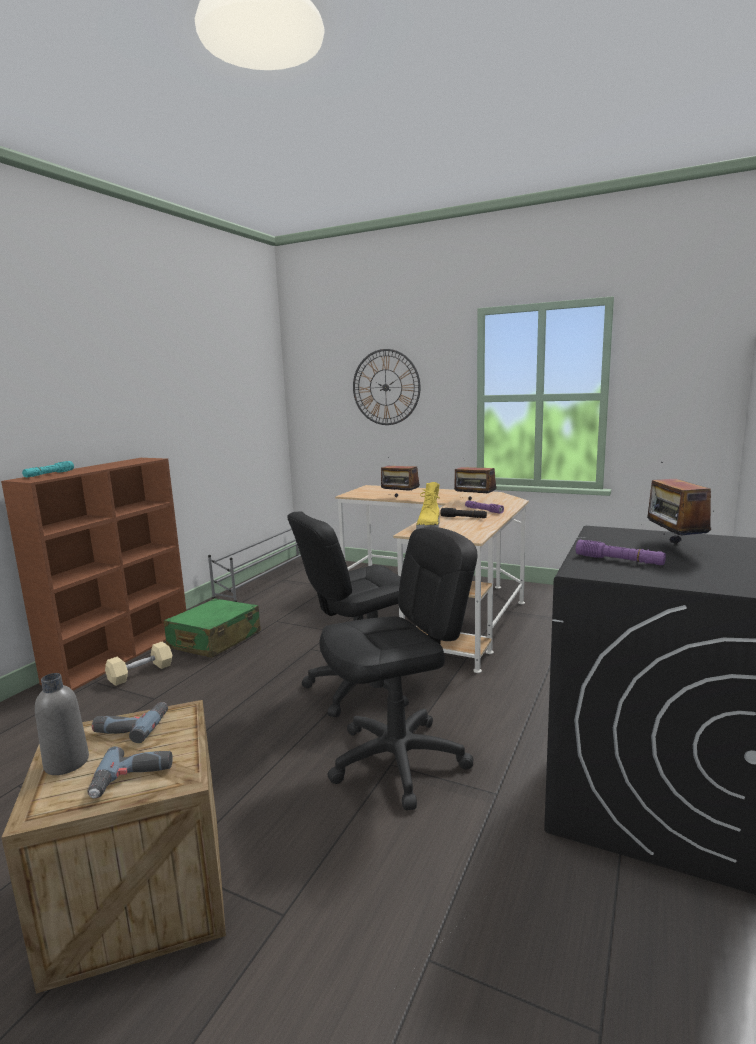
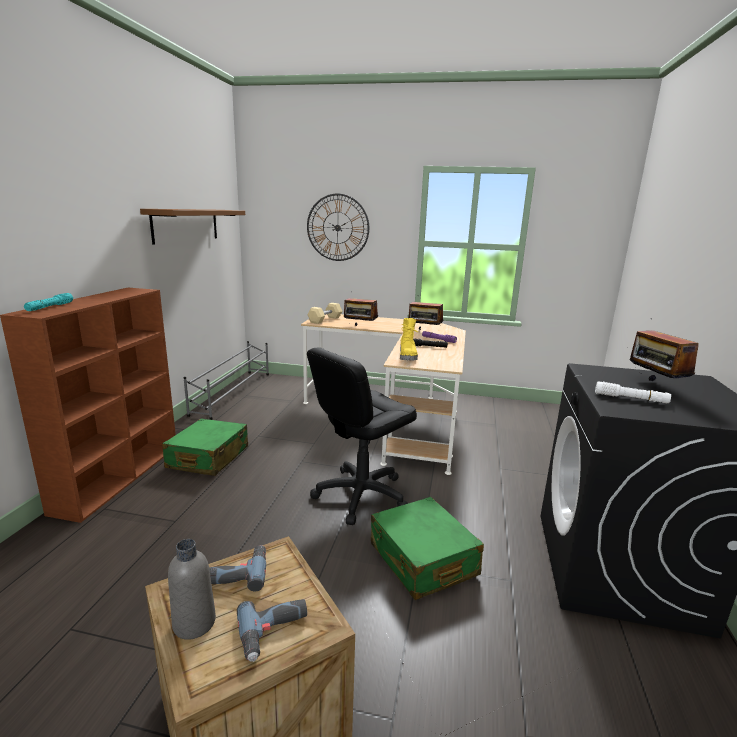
camera: 15 degrees left, 5 degrees up
beige dumbbell [105,642,173,686] -> beige dumbbell moved to [307,303,342,324]
black office chair [320,527,477,810] -> green suitcase [371,497,484,600]
purple flashlight [576,540,666,565] -> white flashlight [595,381,671,403]
none -> brown shelf [140,209,245,245]

